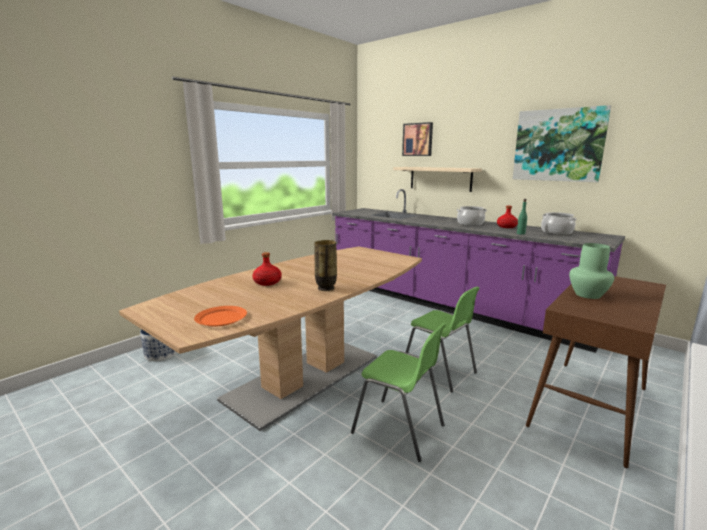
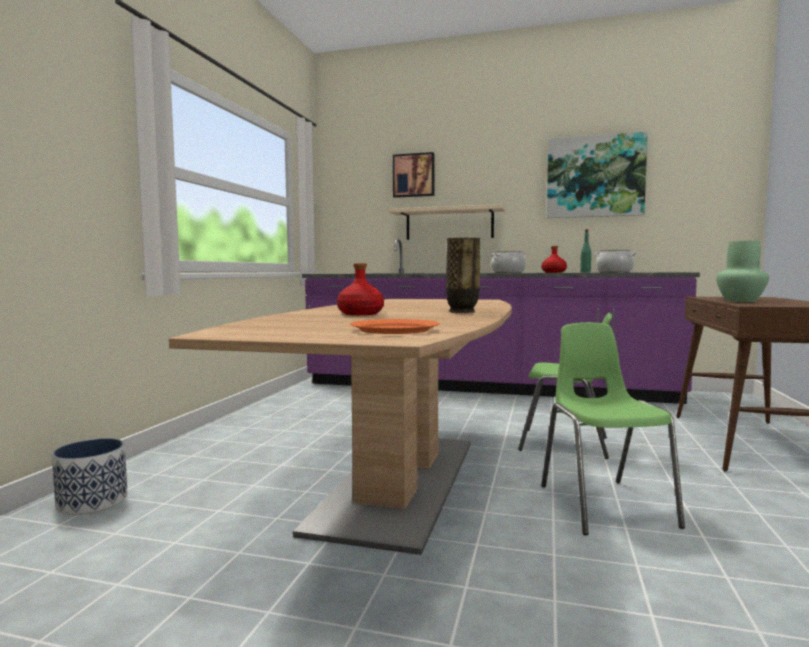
camera: 25 degrees left, 10 degrees down
green chair [351,323,446,462] -> green chair turned 105 degrees counterclockwise [541,322,685,535]

